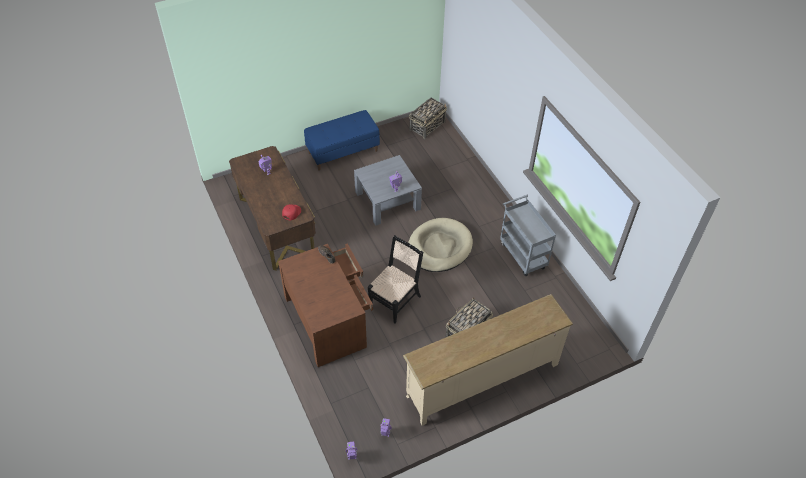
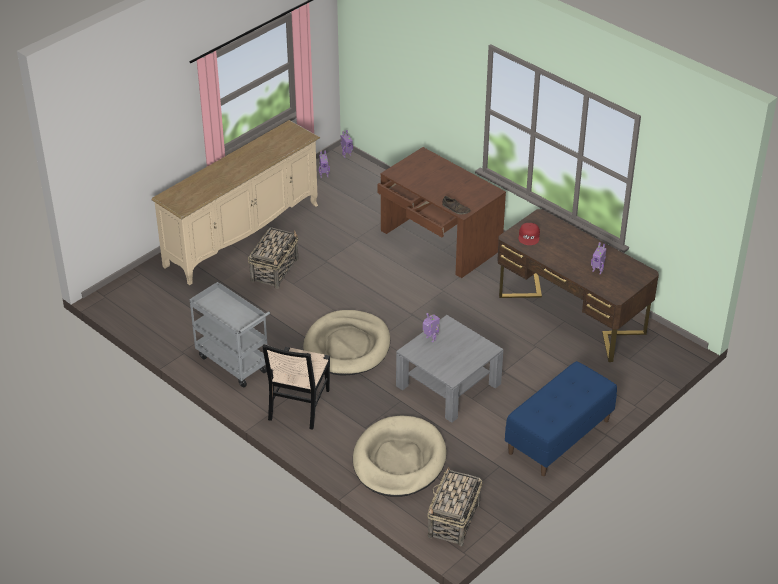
camera: 160 degrees right, 10 degrees down
chair [368,235,423,323] -> chair moved to [263,344,330,430]
none -> beige dog bed [353,415,447,497]

